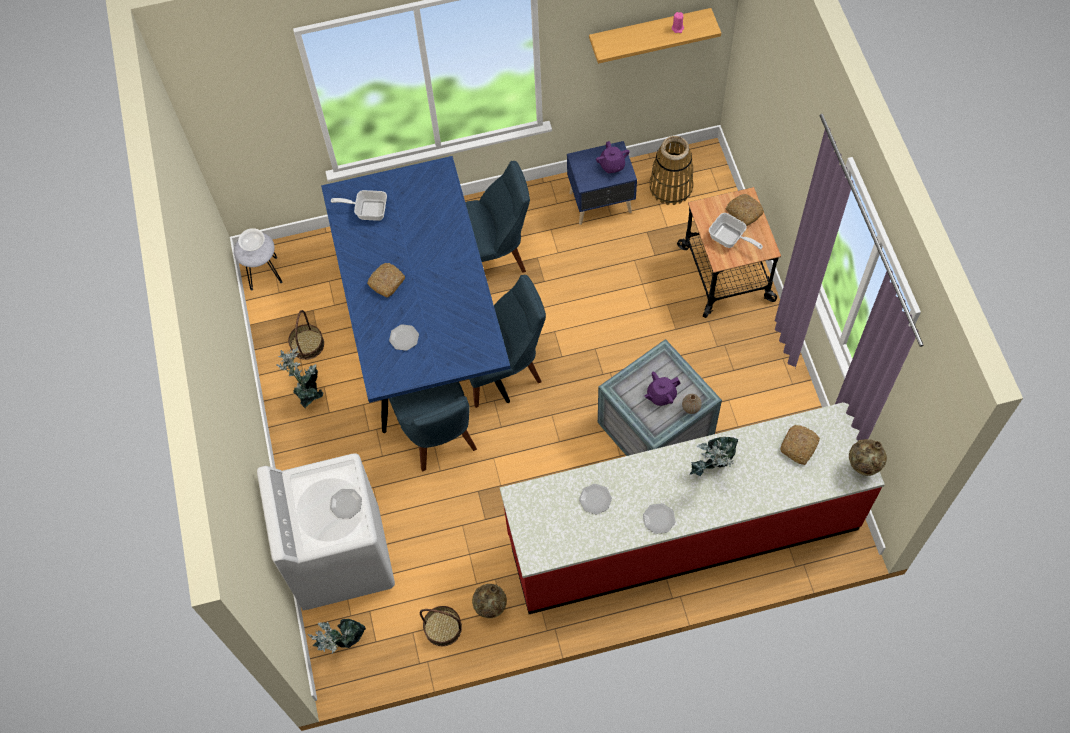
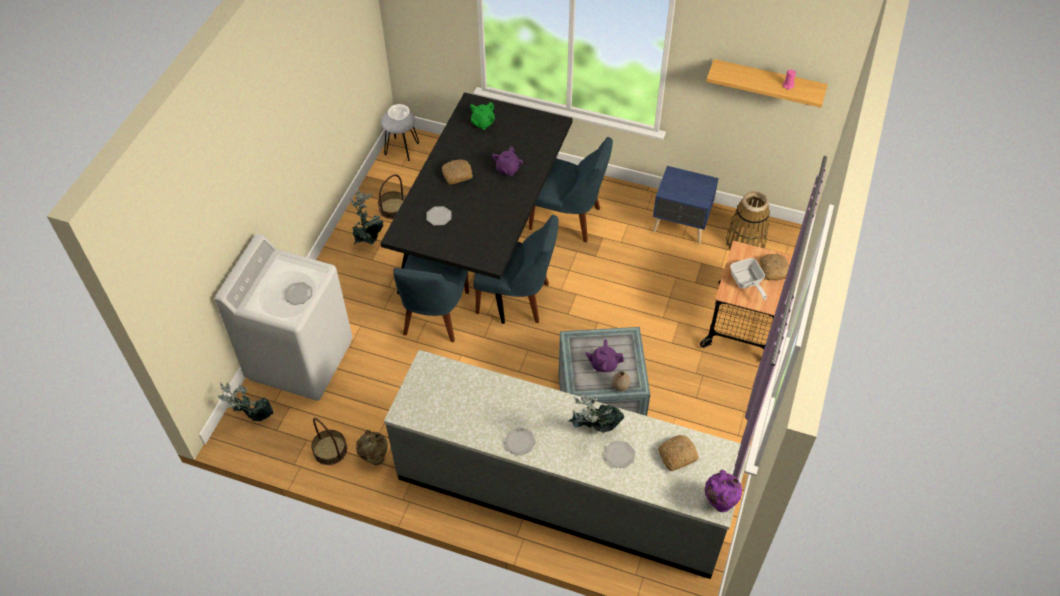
camera: 30 degrees right, 10 degrees down
blue dining table [321,156,511,433] -> black dining table [380,92,573,324]
frying pan [331,190,387,221] -> green teapot [470,102,495,130]
red counter [500,402,885,614] -> grey counter [384,350,750,579]
plate [579,484,612,514] -> plate moved to [604,441,635,468]
purple teapot [596,141,630,173] -> purple teapot moved to [492,147,523,176]
beige vase [849,439,887,476] -> purple vase [705,470,742,512]

